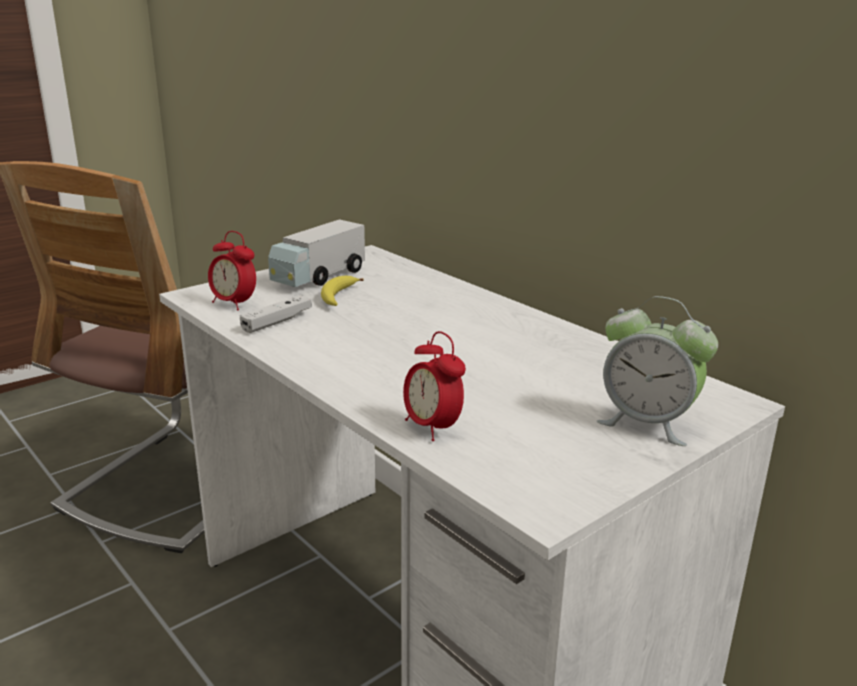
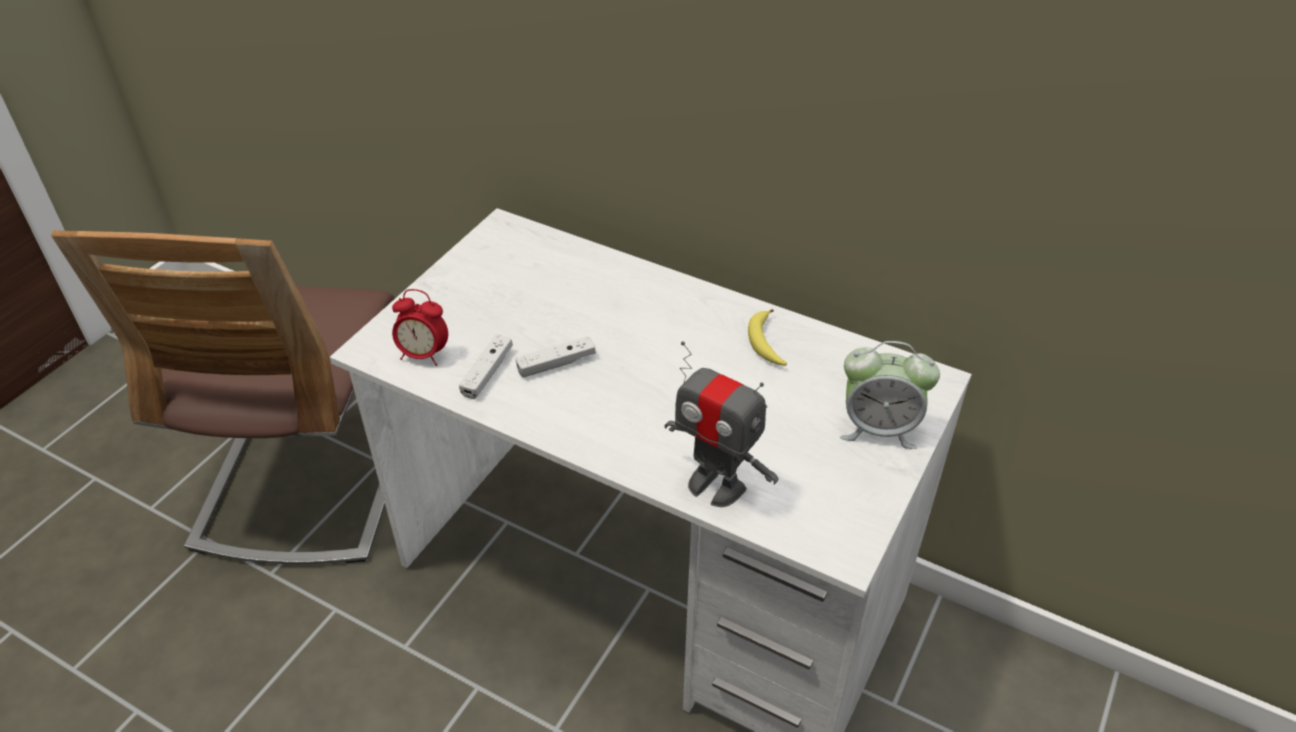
camera: 20 degrees left, 20 degrees up
toy truck [268,219,365,287] -> none
banana [321,276,363,306] -> banana moved to [748,309,787,366]
alarm clock [403,331,466,441] -> toy robot [664,341,779,507]
none -> white game controller [516,336,595,378]

